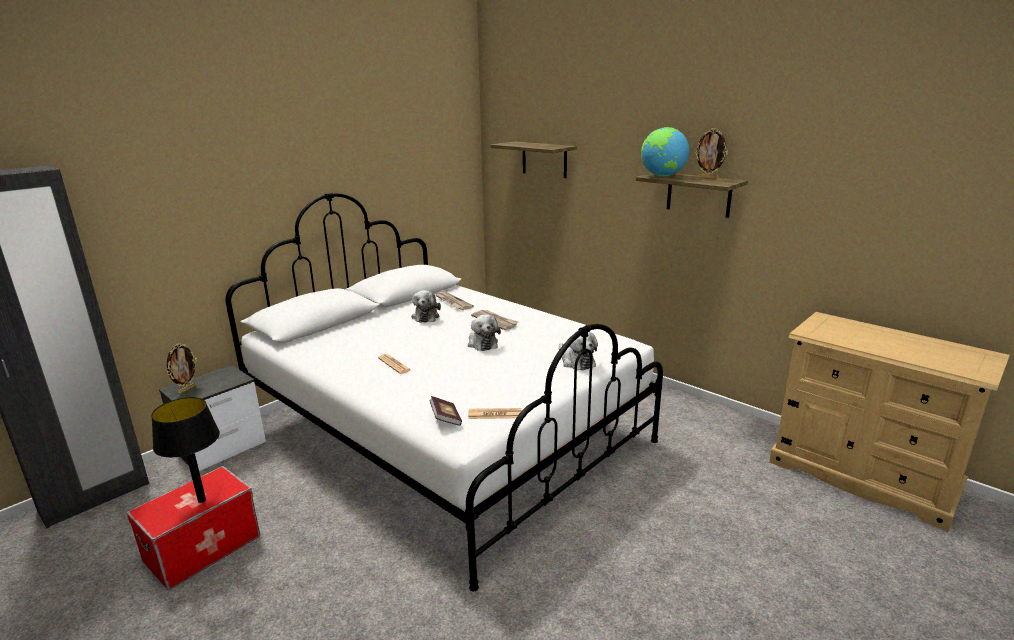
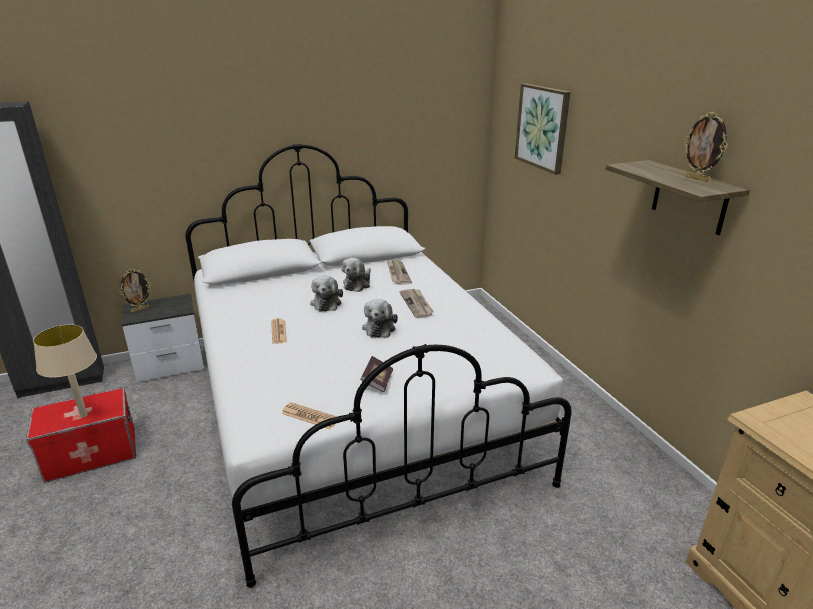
camera: 25 degrees right, 5 degrees up
black table lamp [151,397,220,503] -> beige table lamp [33,325,97,418]
book [429,396,462,426] -> book moved to [360,356,393,392]
shelf [491,141,577,178] -> picture [515,83,570,175]
plush toy [559,332,598,371] -> plush toy moved to [310,276,343,311]
globe [641,127,689,177] -> none

